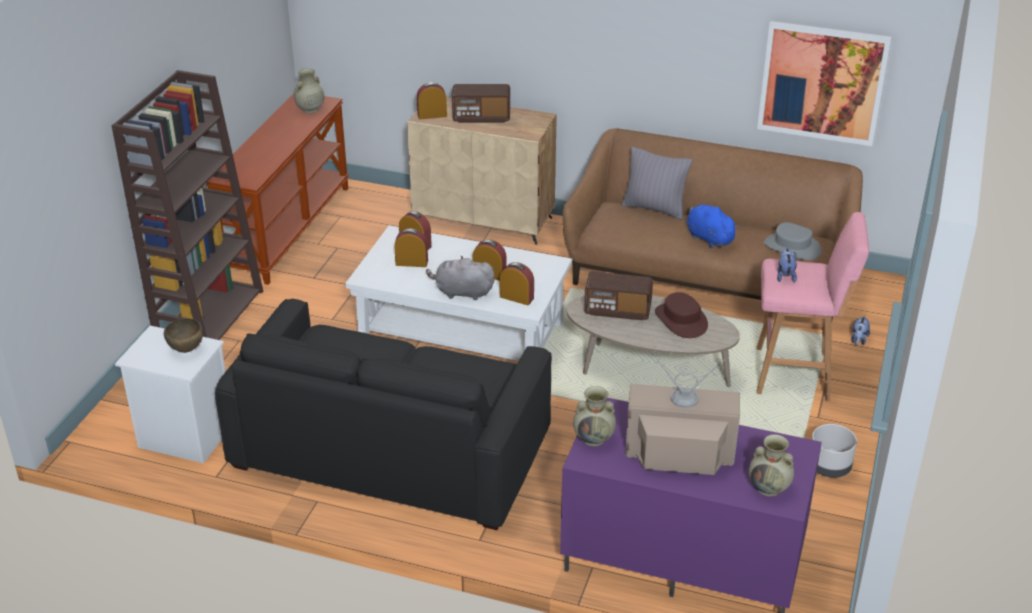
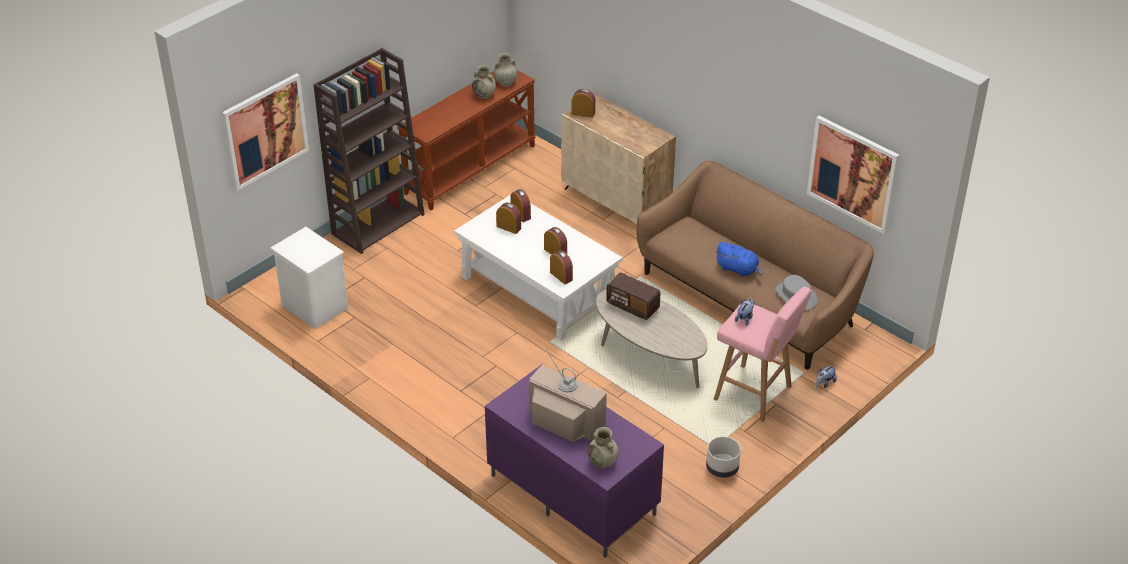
camera: 25 degrees right, 5 degrees up
brown bowl [164,318,203,353] -> none
black sofa [215,299,552,530] -> none
grey plush toy [426,256,495,300] -> none
radio [452,84,510,123] -> none
beige vase [573,386,616,446] -> beige vase moved to [472,64,496,99]
grey pillow [622,147,692,219] -> none
brown hat [655,292,708,338] -> none
blue plush toy [687,204,740,248] -> blue plush toy turned 135 degrees clockwise [715,242,762,277]
none -> picture [222,73,309,191]

